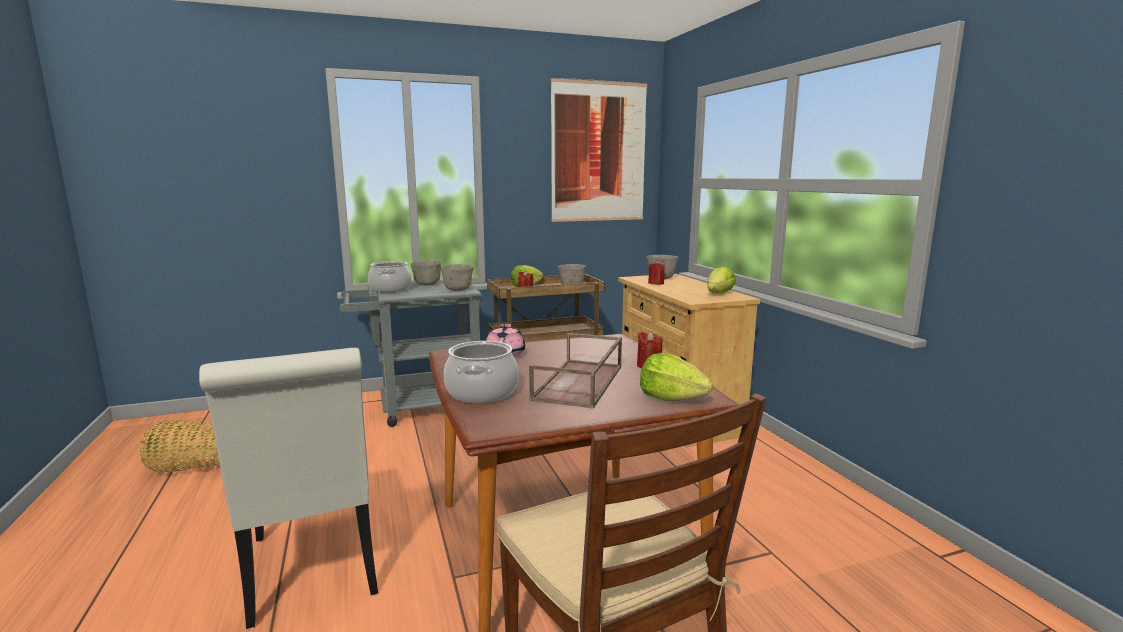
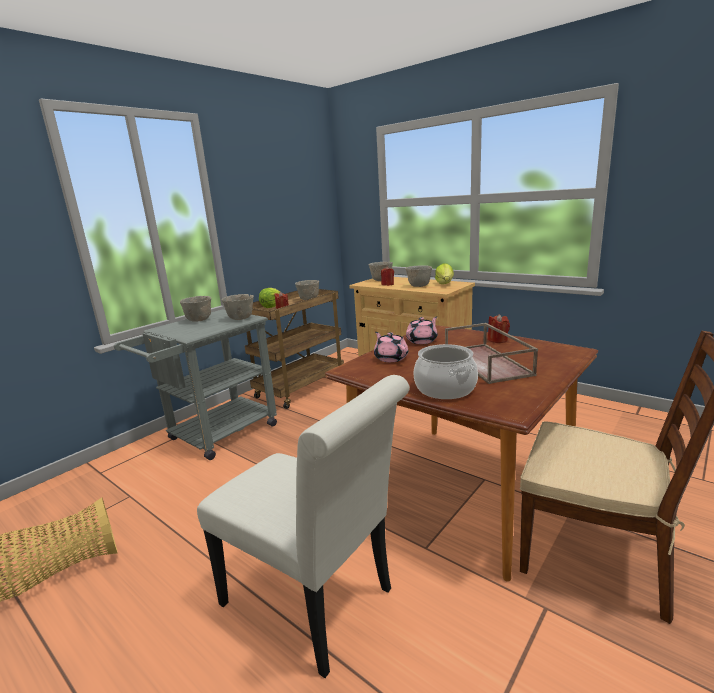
camera: 30 degrees left, 5 degrees up
cooking pot [368,261,412,292] -> none
picture [551,78,647,222] -> none
lettuce [640,353,713,401] -> none
none -> grey bowl [405,266,432,287]
none -> pink teapot [406,317,438,344]

